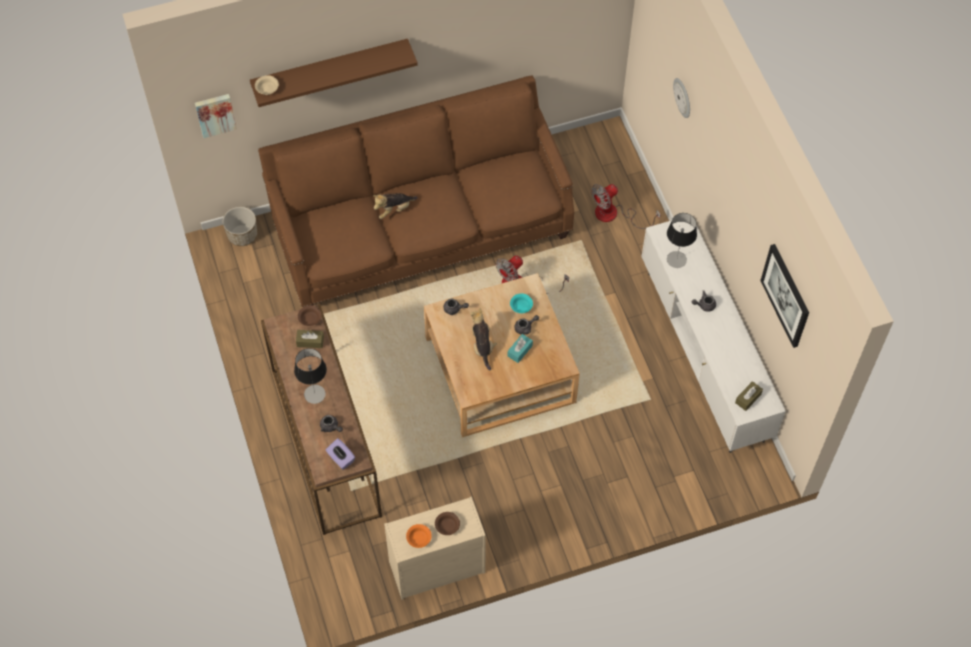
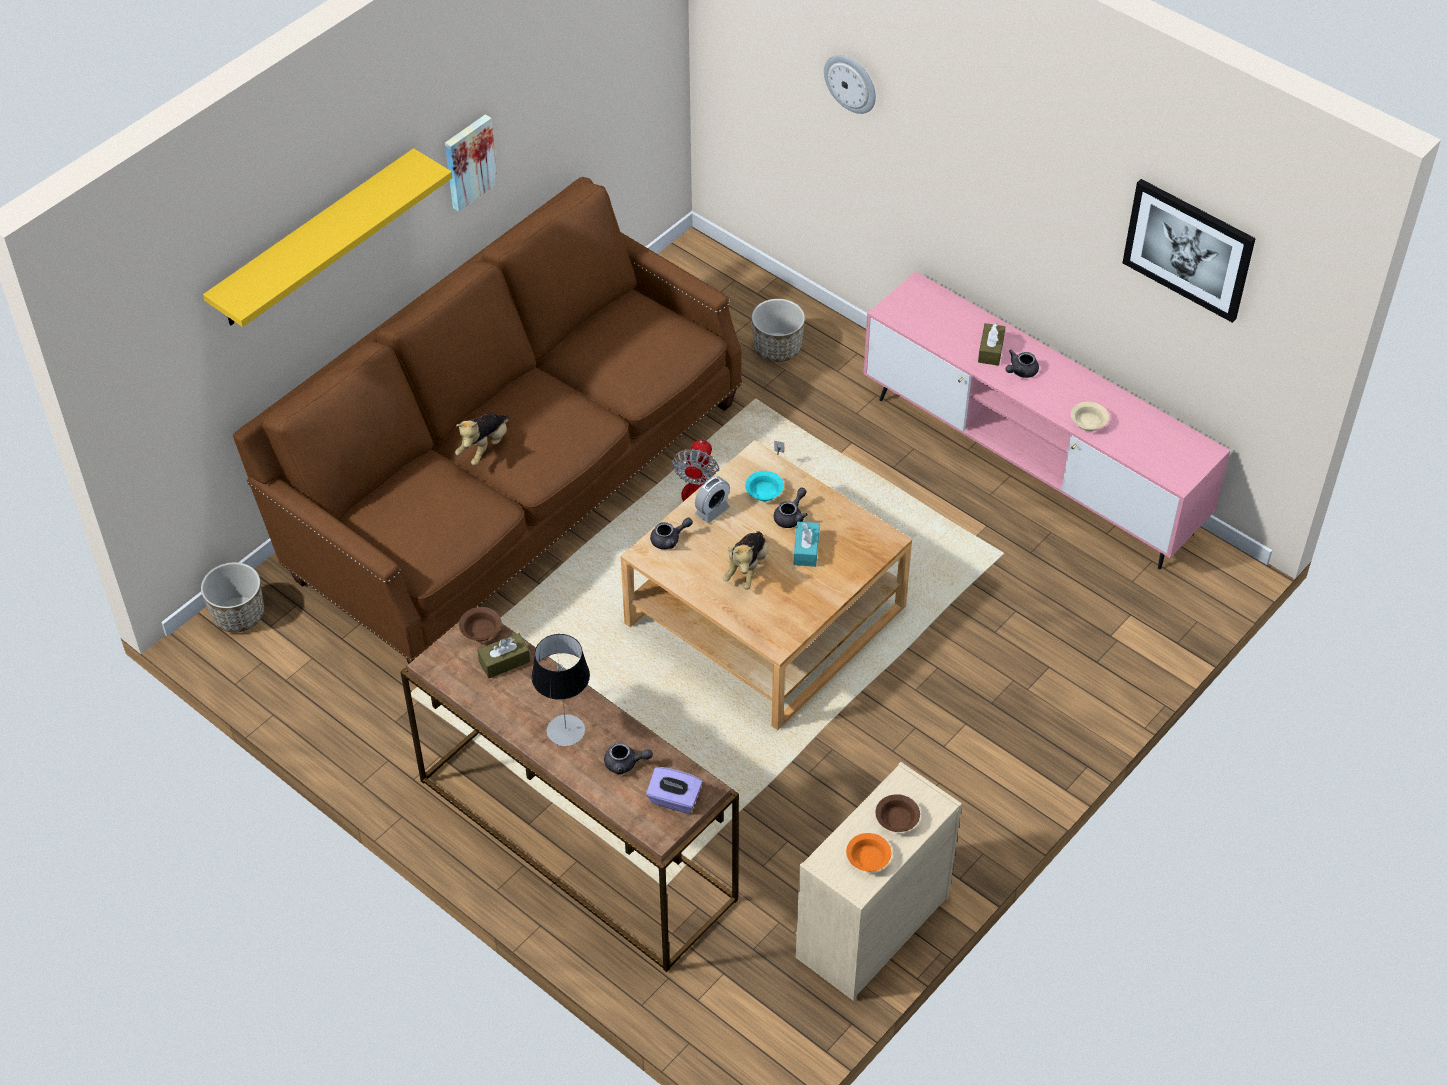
camera: 30 degrees left, 10 degrees down
picture [195,94,237,138] -> picture moved to [445,114,498,212]
brown shelf [250,39,418,107] -> yellow shelf [203,148,452,327]
beige bowl [255,75,279,95] -> beige bowl moved to [1071,402,1109,431]
plush toy [471,308,497,371] -> plush toy turned 120 degrees counterclockwise [723,531,769,590]
fan [591,184,661,229] -> planter [752,299,805,362]
white tv stand [642,220,786,453] -> pink tv stand [864,272,1230,570]
table lamp [667,213,697,268] -> none
brown tissue box [735,381,763,411] -> brown tissue box moved to [978,323,1006,366]
none -> alarm clock [695,476,730,523]

